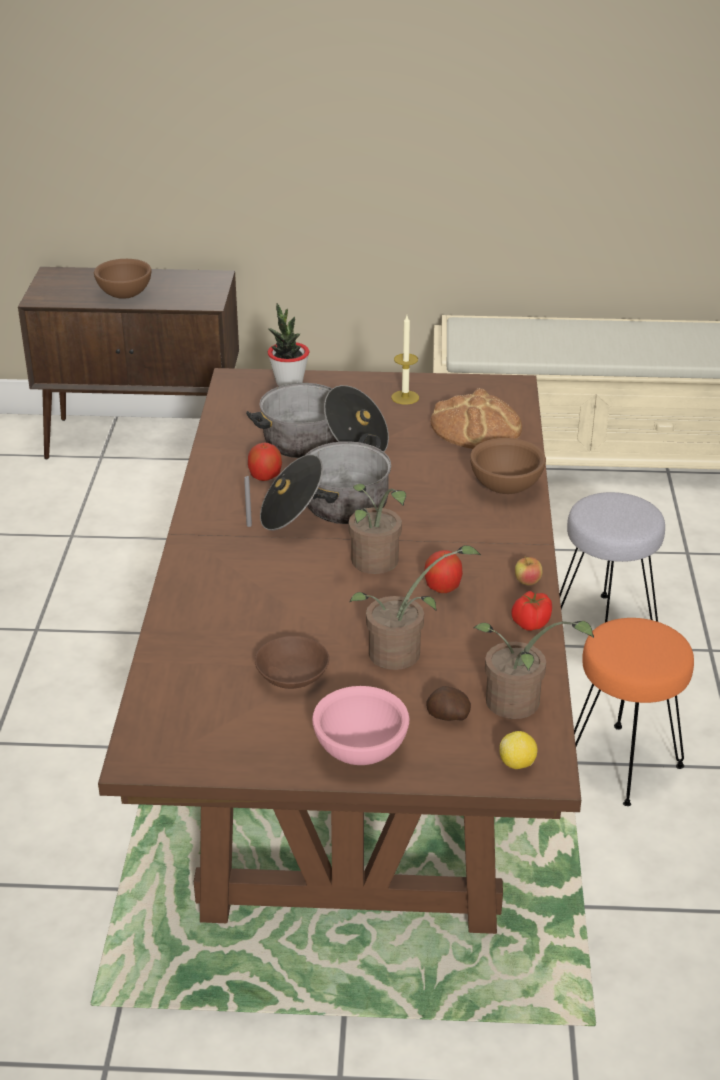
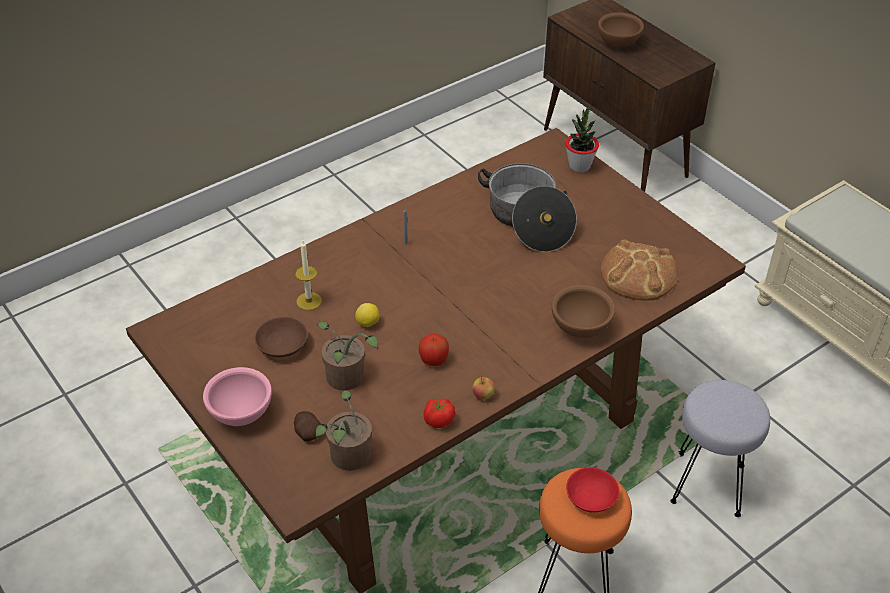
camera: 50 degrees right, 10 degrees up
apple [248,443,282,481] -> none
cooking pot [260,433,391,531] -> none
potted plant [349,484,406,574] -> none
candle [391,315,419,405] -> candle moved to [295,239,322,310]
lemon [499,731,537,769] -> lemon moved to [355,303,380,327]
none -> red bowl [566,467,619,513]

